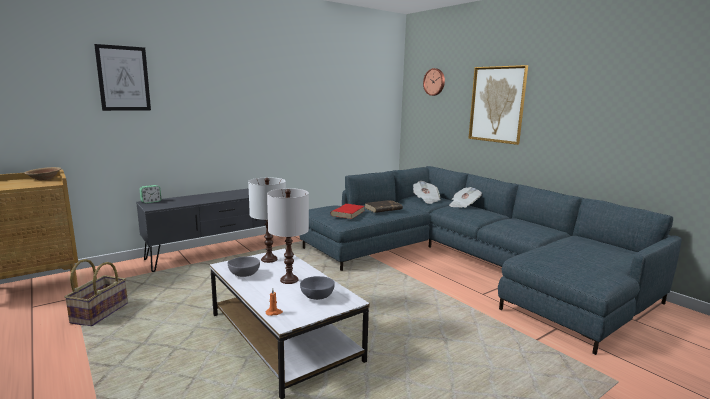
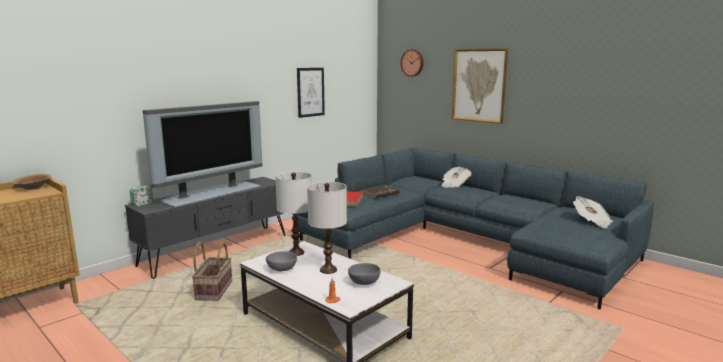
camera: 10 degrees left, 0 degrees up
basket [64,259,128,326] -> basket moved to [192,242,232,301]
picture [94,44,151,111] -> picture moved to [297,68,325,118]
newspaper [413,181,441,204] -> newspaper moved to [573,196,613,229]
none -> television [143,101,262,208]

